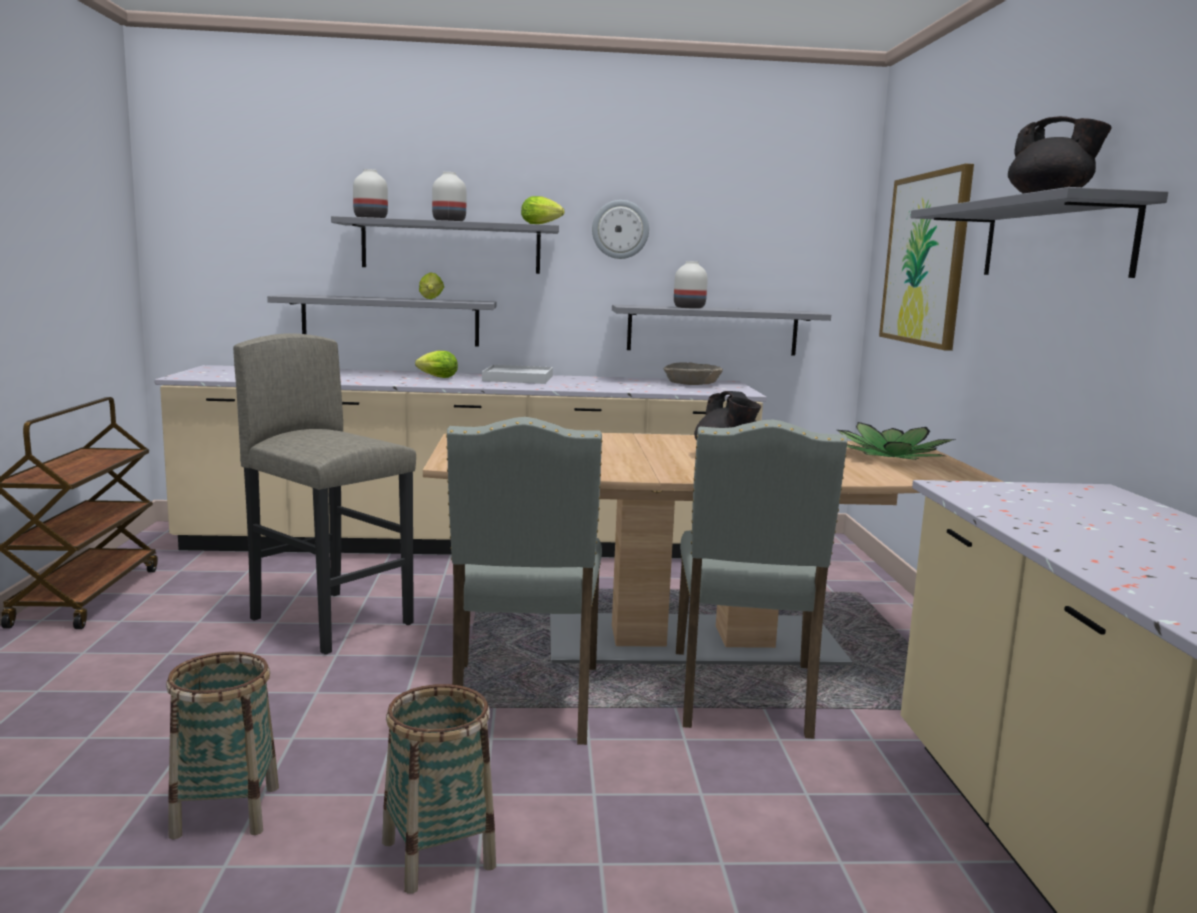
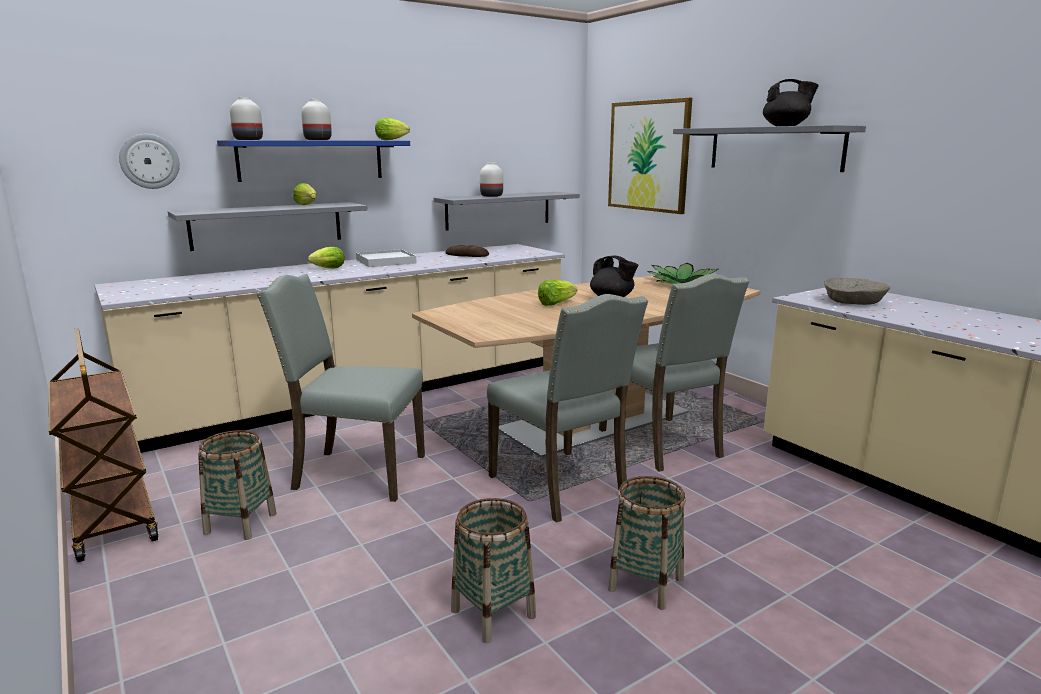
camera: 30 degrees left, 5 degrees up
grey stool [233,333,416,655] -> grey chair [257,274,425,502]
grey shelf [331,216,559,274] -> blue shelf [217,140,410,182]
wall clock [592,200,649,259] -> wall clock moved to [119,134,180,189]
beige bowl [663,362,723,385] -> beige bowl moved to [824,278,890,305]
none -> basket [198,430,276,540]
none -> bread [445,245,489,257]
none -> lettuce [538,280,577,306]

